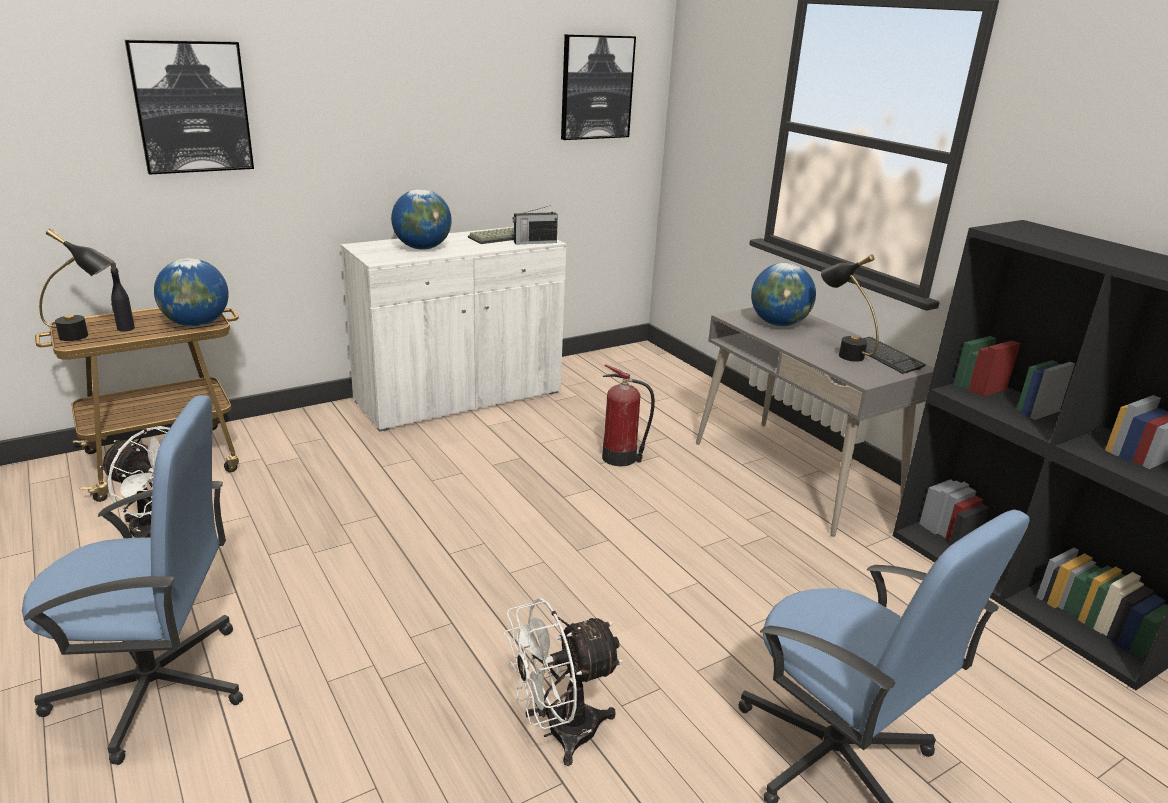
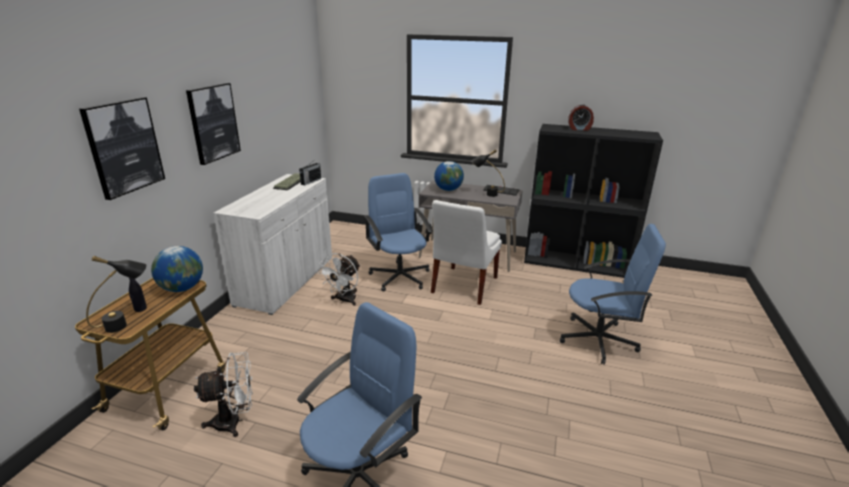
camera: 40 degrees left, 0 degrees up
globe [391,189,452,250] -> none
white fan [504,598,623,766] -> white fan moved to [318,253,360,306]
picture [561,34,636,140] -> picture moved to [186,83,241,165]
fire extinguisher [602,364,655,466] -> blue office chair [364,173,433,292]
none -> white chair [431,200,502,305]
none -> alarm clock [568,104,594,131]

